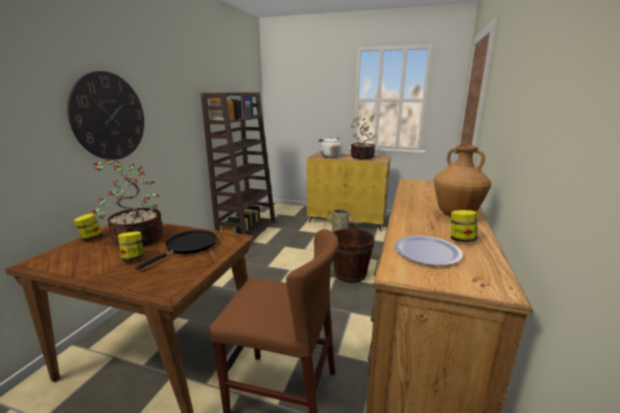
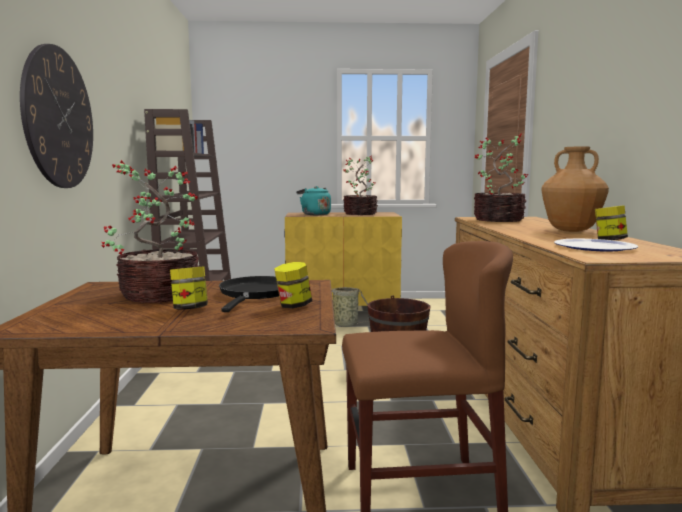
camera: 20 degrees left, 10 degrees down
jar [74,213,103,241] -> jar moved to [274,262,312,309]
white kettle [318,137,341,158] -> turquoise kettle [296,186,331,215]
none -> potted plant [473,133,528,222]

